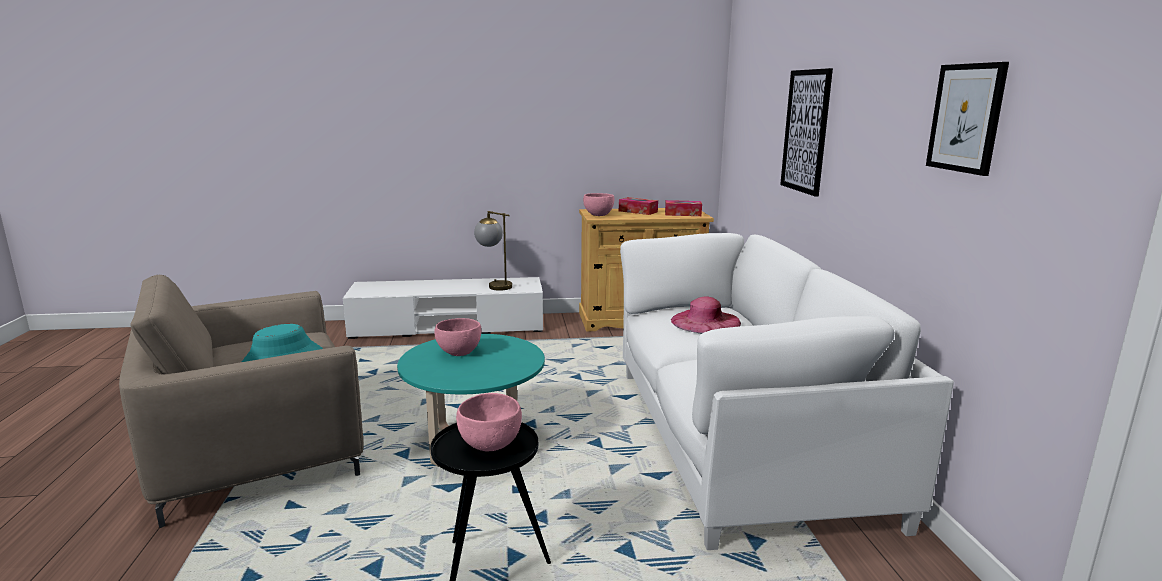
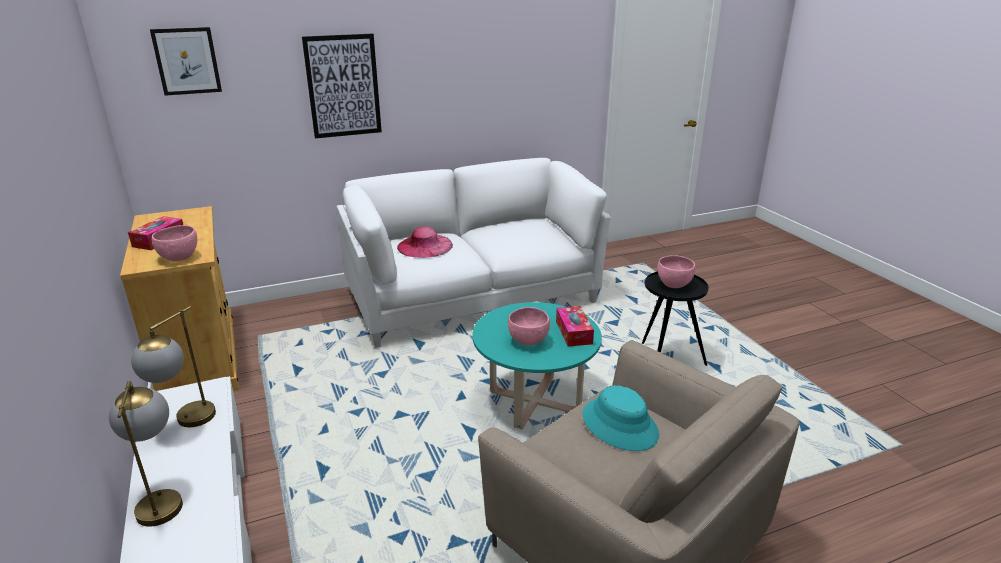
camera: 105 degrees left, 10 degrees up
tissue box [665,200,702,216] -> tissue box moved to [556,306,594,347]
picture [926,62,1009,176] -> picture moved to [150,27,222,96]
none -> table lamp [109,381,183,527]

